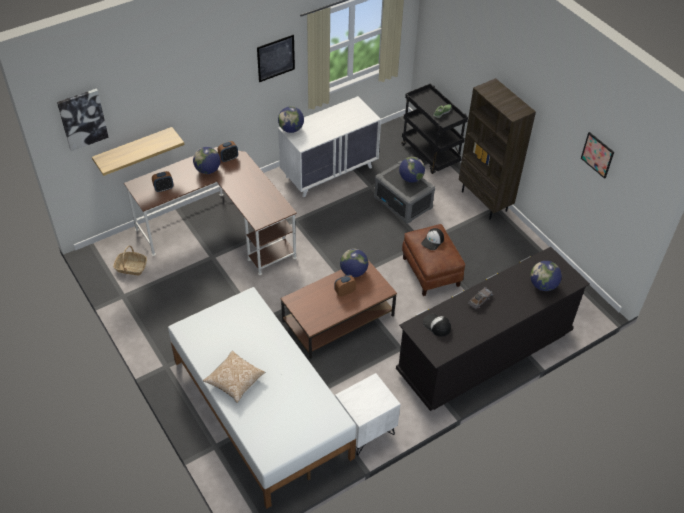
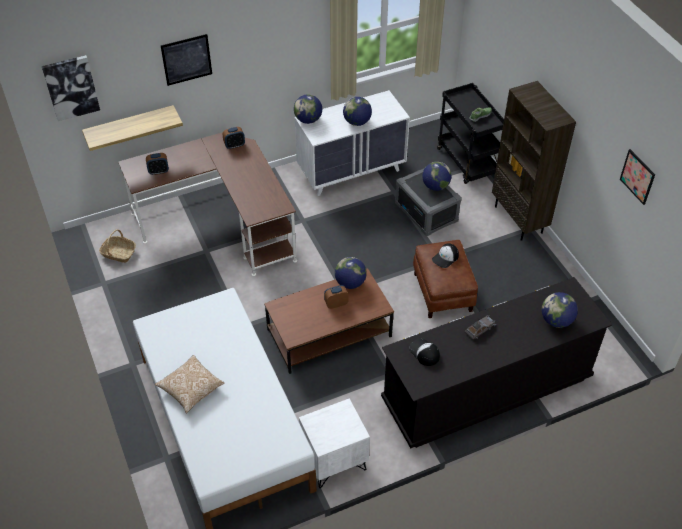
camera: 10 degrees right, 0 degrees up
globe [193,147,220,174] -> globe moved to [343,97,372,126]
picture [257,35,295,82] -> picture moved to [161,34,212,86]

